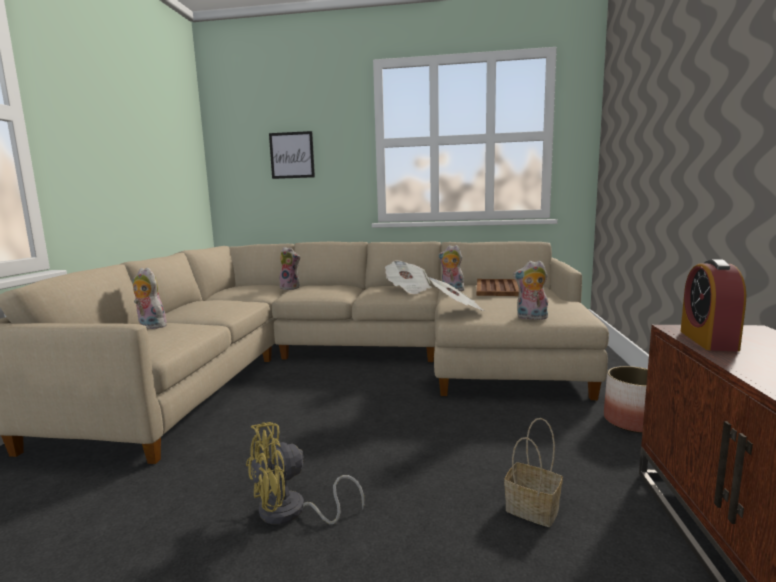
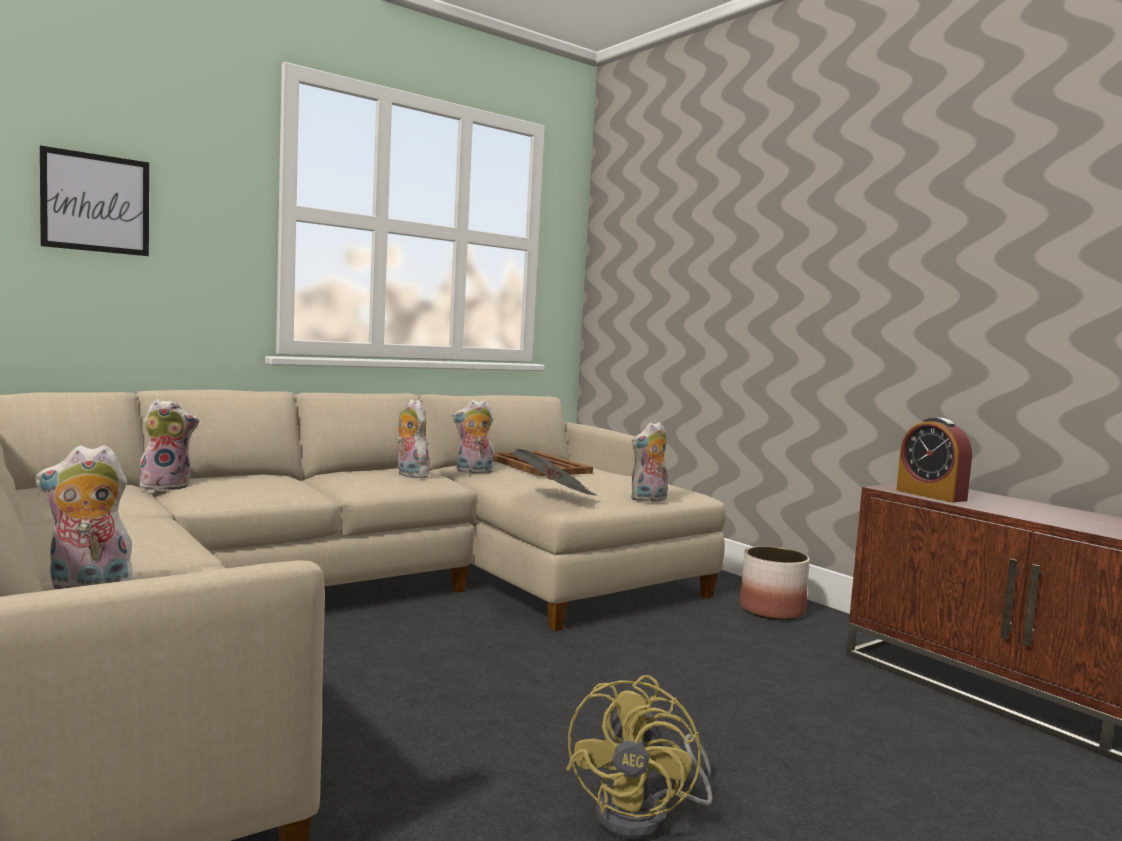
camera: 45 degrees left, 5 degrees down
newspaper [385,261,431,294] -> plush toy [396,399,430,478]
basket [504,418,563,527] -> none

